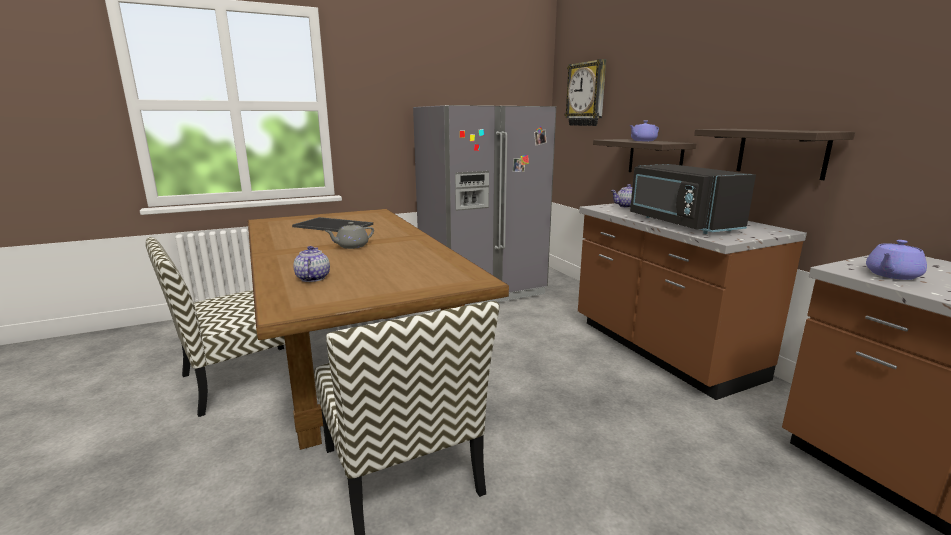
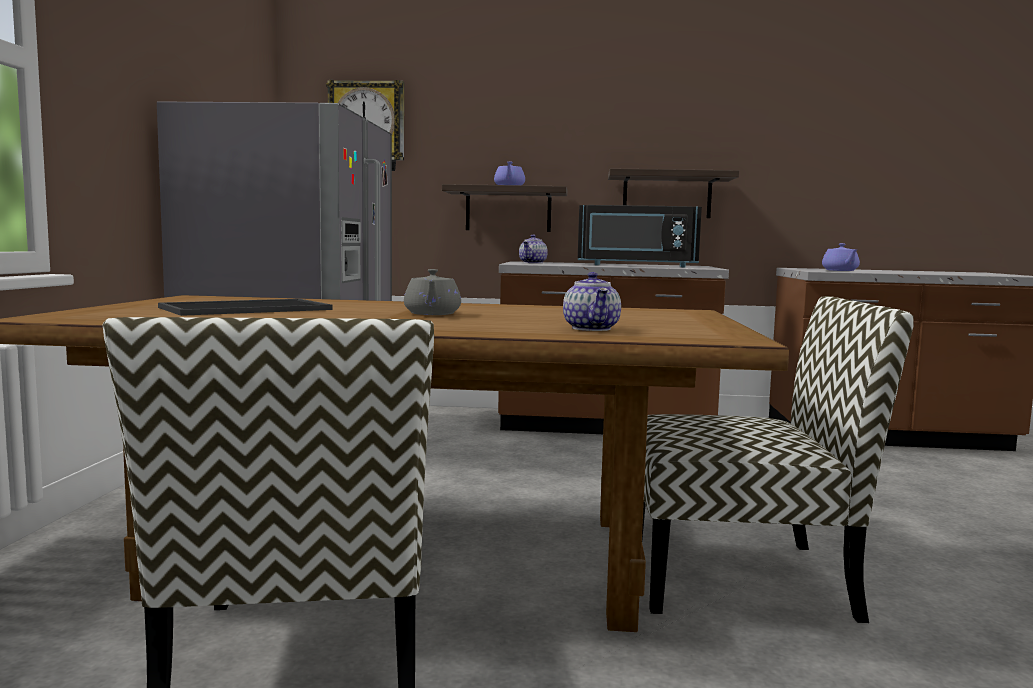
camera: 60 degrees left, 10 degrees down
teapot [293,246,330,282] -> teapot turned 120 degrees counterclockwise [563,272,621,331]

